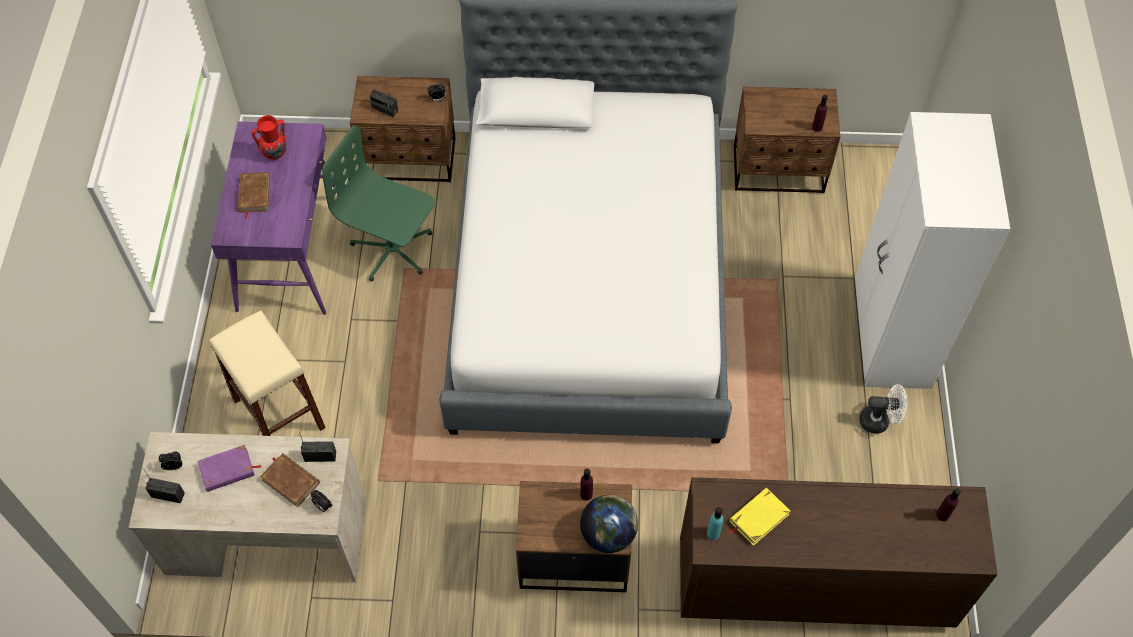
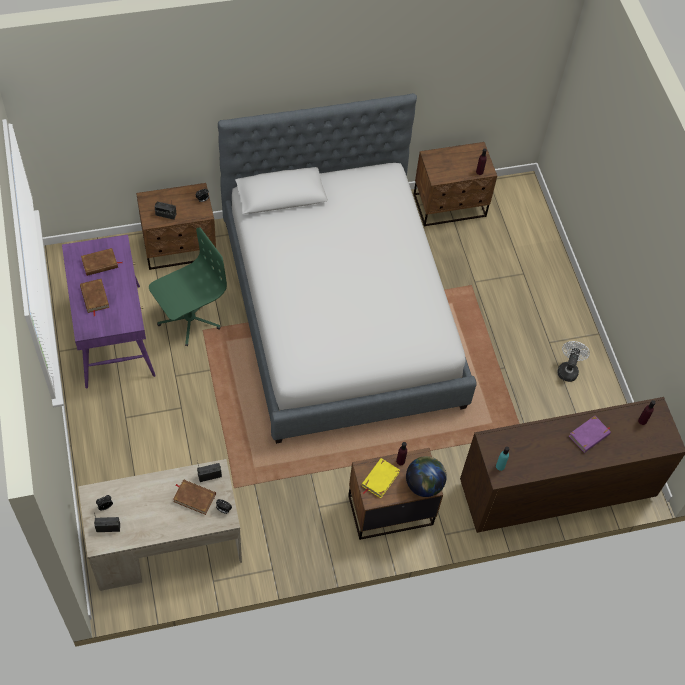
camera: 20 degrees left, 0 degrees up
purple book [198,445,261,492] -> purple book moved to [569,416,611,453]
beige stool [209,310,326,436] -> none
red vase [252,115,287,160] -> brown book [81,248,122,276]
green office chair [322,126,435,282] -> green office chair turned 135 degrees clockwise [149,227,227,346]
yellow book [729,488,790,546] -> yellow book moved to [362,458,400,498]
white wardrobe [855,112,1010,389] -> none
white fan [860,384,907,433] -> white fan turned 60 degrees counterclockwise [557,341,590,382]

